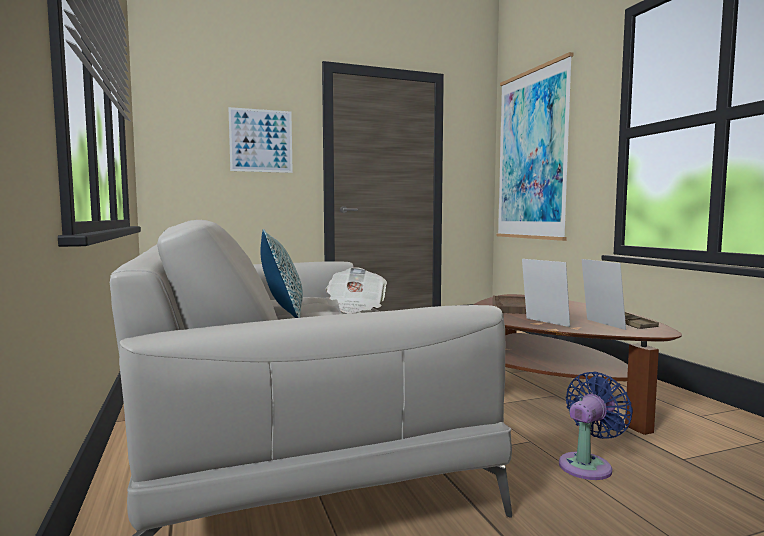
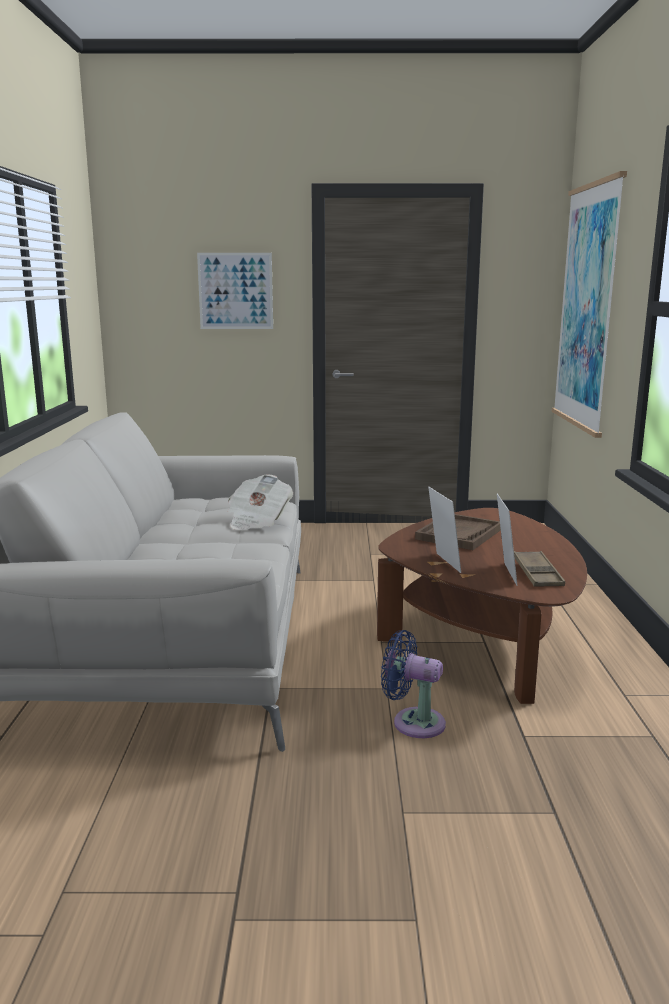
camera: 20 degrees right, 10 degrees up
pillow [260,229,303,318] -> none
blue fan [559,371,633,480] -> blue fan turned 135 degrees counterclockwise [381,630,446,738]

